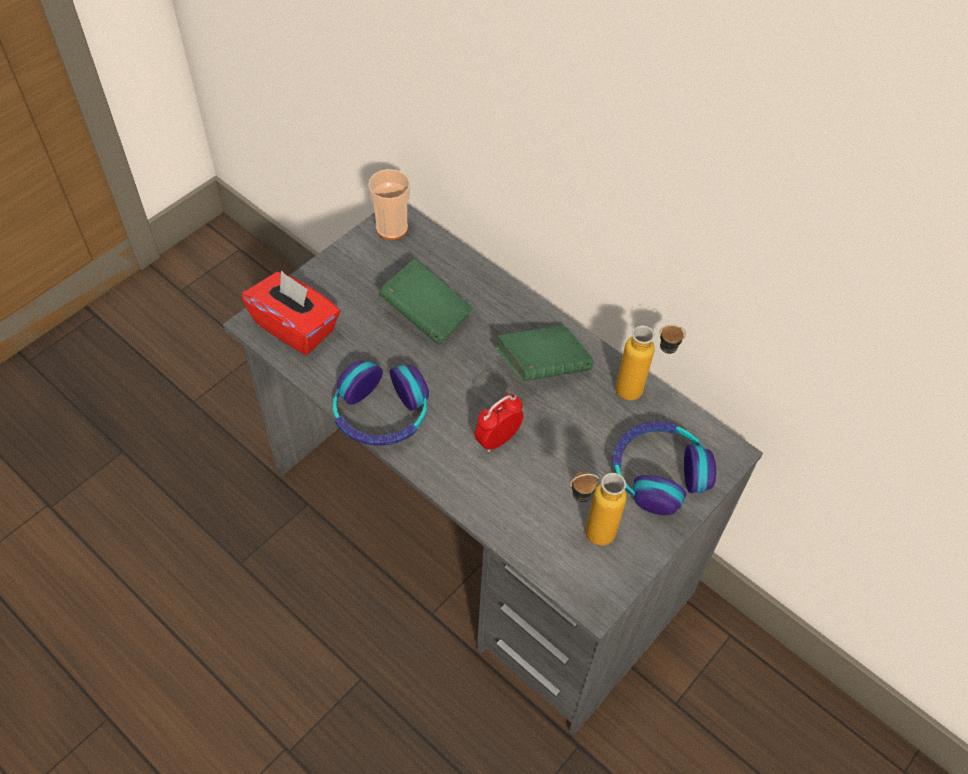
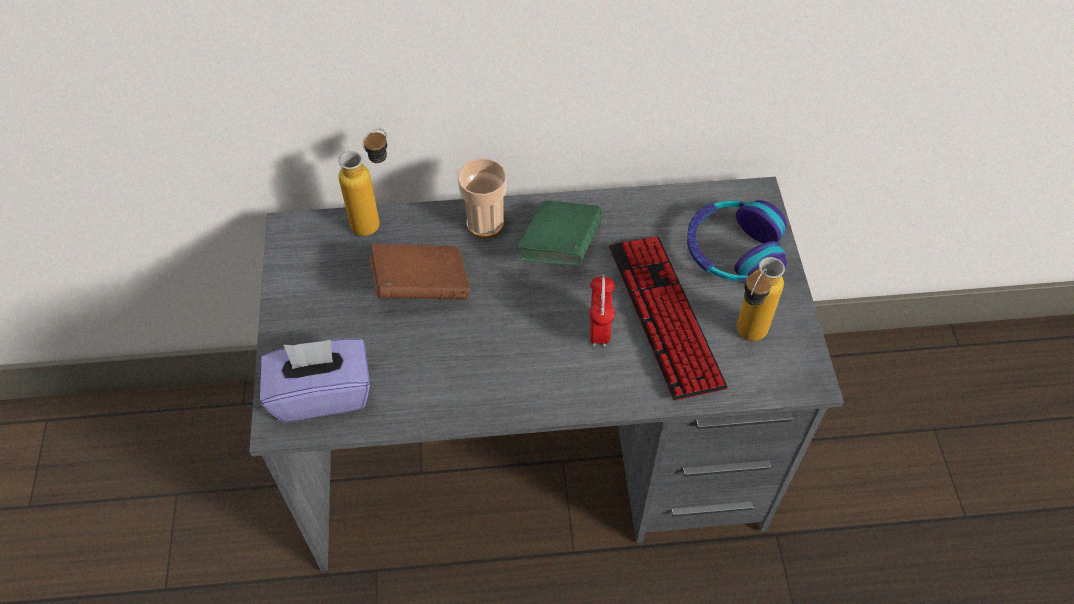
camera: 45 degrees left, 0 degrees up
red tissue box [241,270,340,355] -> purple tissue box [260,338,370,422]
headphones [333,360,429,446] -> none
cup [368,169,410,240] -> cup moved to [458,158,507,238]
green book [379,259,473,345] -> brown book [369,244,470,300]
bottle [616,325,686,400] -> bottle moved to [339,129,387,236]
none -> keyboard [609,236,728,400]

